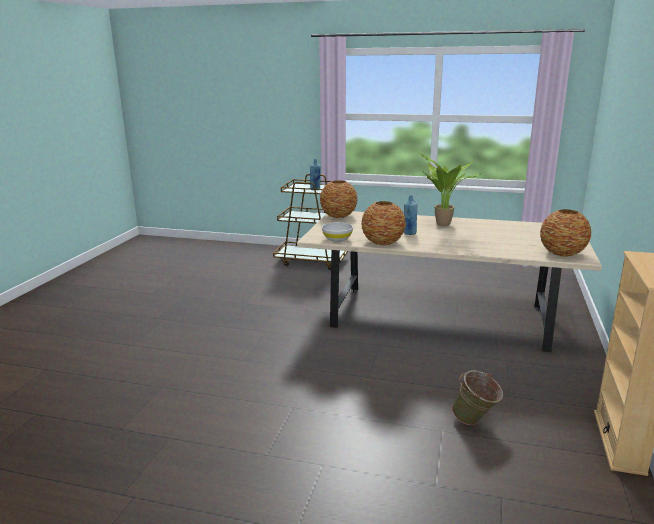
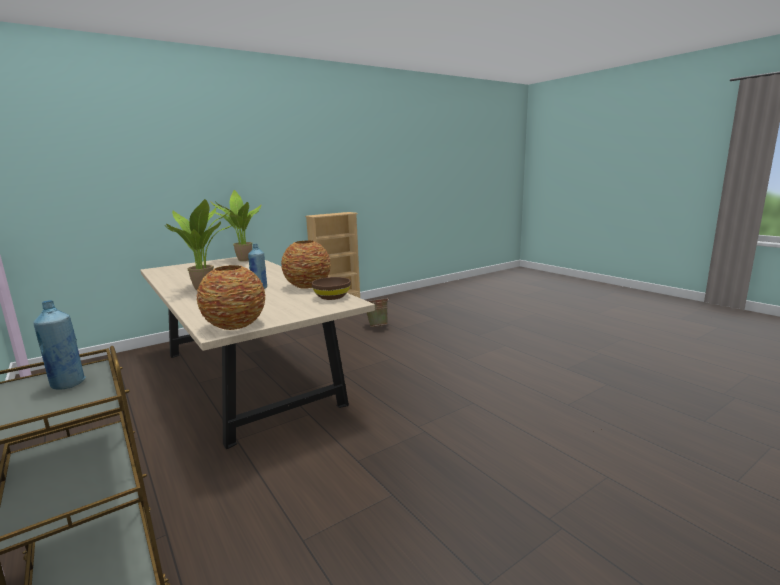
camera: 140 degrees left, 5 degrees down
white bowl [322,222,353,242] -> brown bowl [311,277,351,300]
vase [540,209,591,257] -> potted plant [210,190,261,261]

